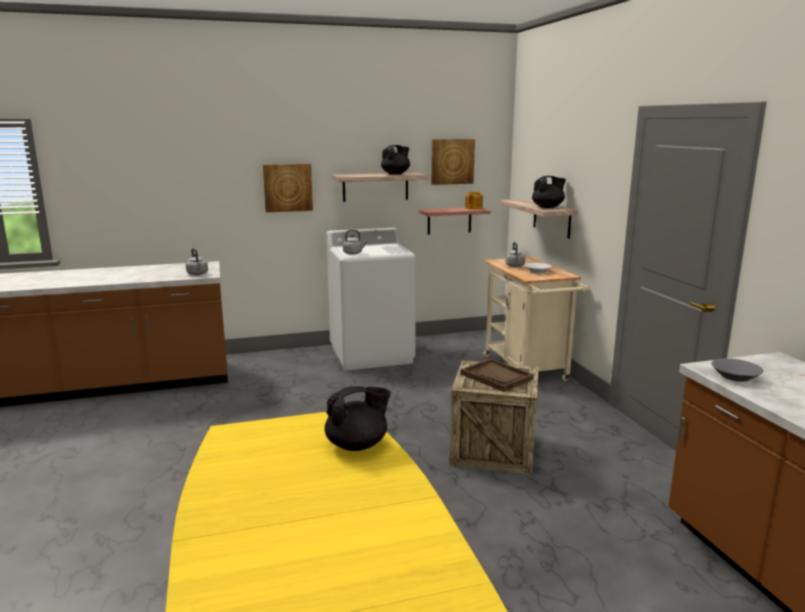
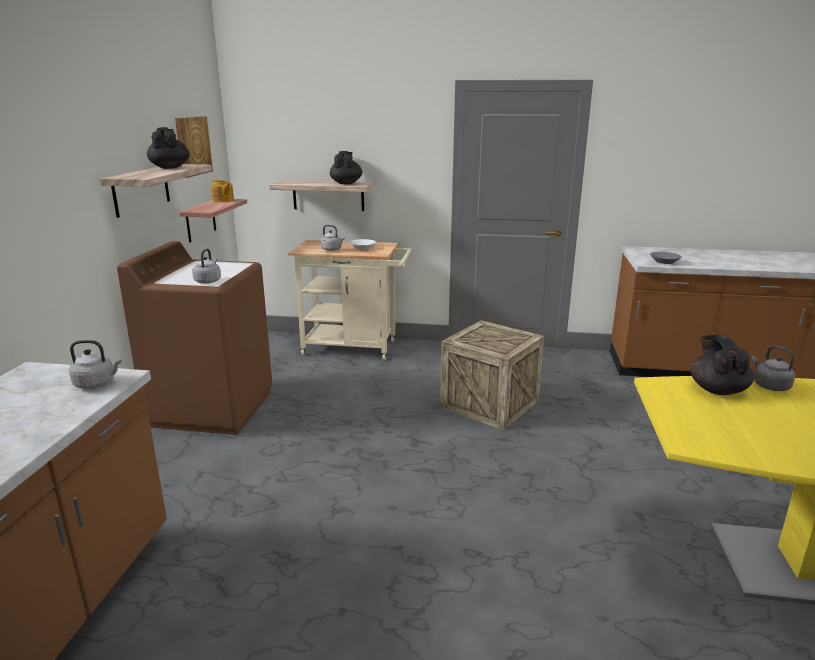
camera: 65 degrees left, 5 degrees up
picture [263,164,313,212] -> none
white washing machine [327,228,416,371] -> brown washing machine [117,241,272,435]
brown tray [460,359,534,392] -> none
none -> grey kettle [752,346,795,391]

